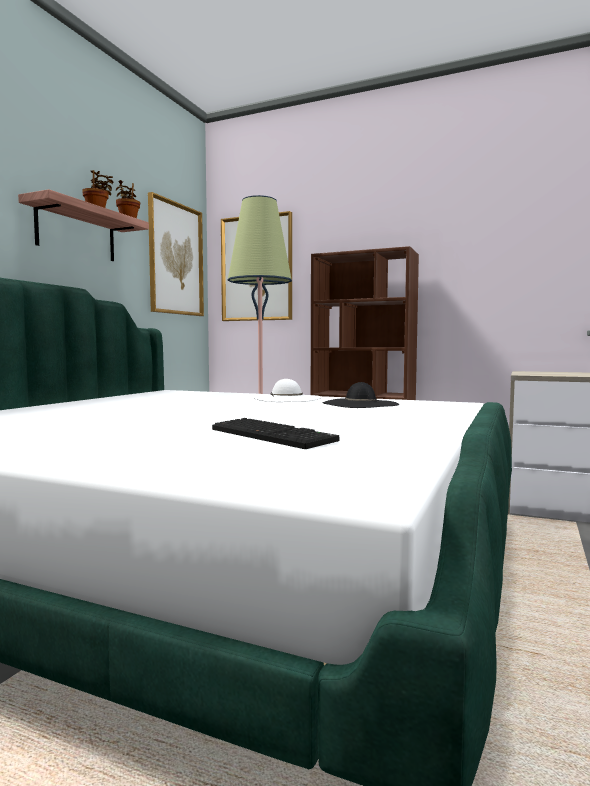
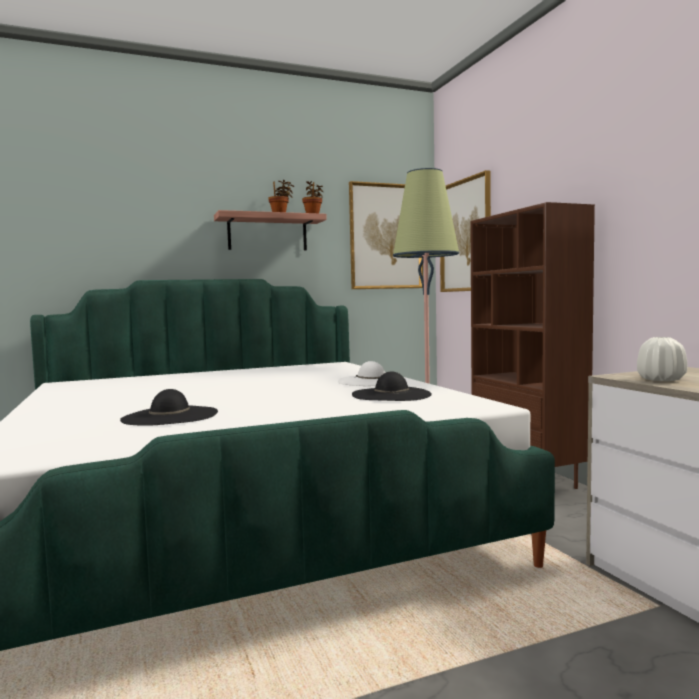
camera: 45 degrees right, 0 degrees up
keyboard [212,418,339,449] -> black hat [120,389,218,426]
none -> white vase [637,337,688,381]

